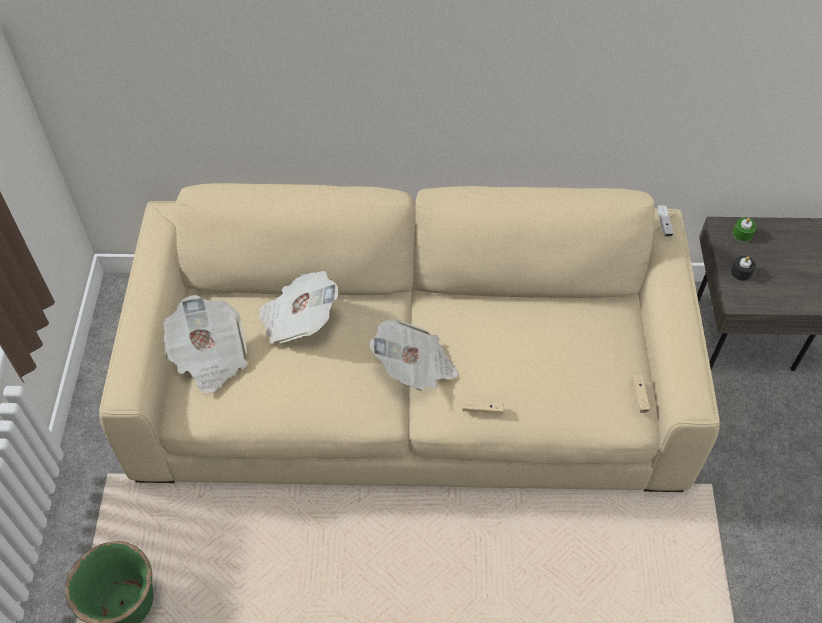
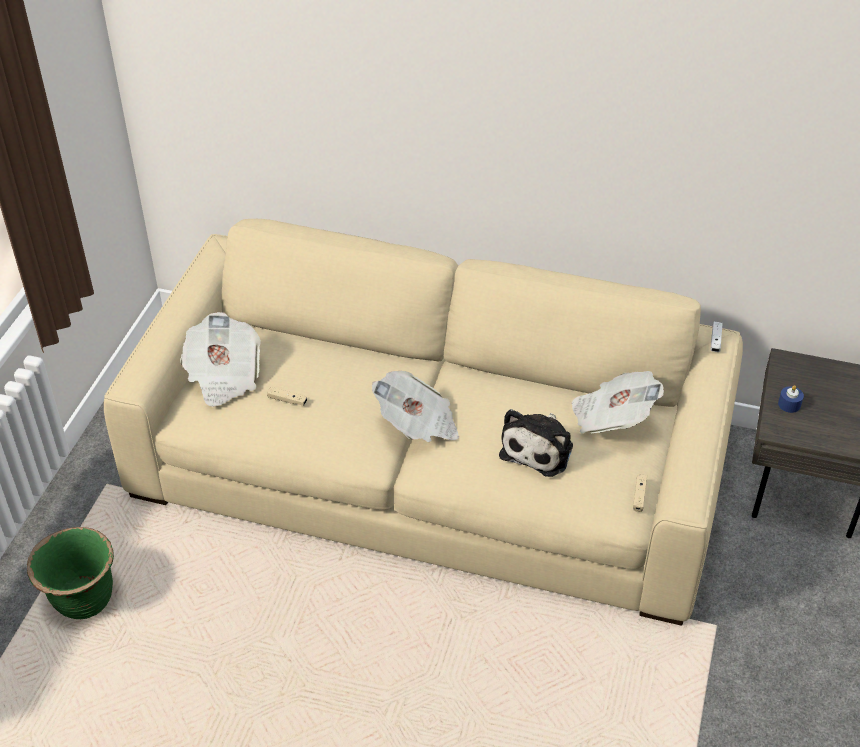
camera: 15 degrees right, 10 degrees down
newspaper [258,271,339,344] -> newspaper moved to [571,371,664,434]
beige game controller [462,400,504,414] -> beige game controller moved to [267,387,307,406]
black candle [731,256,756,281] -> blue candle [778,385,804,413]
green candle [732,218,756,242] -> none
none -> plush toy [499,409,573,477]

